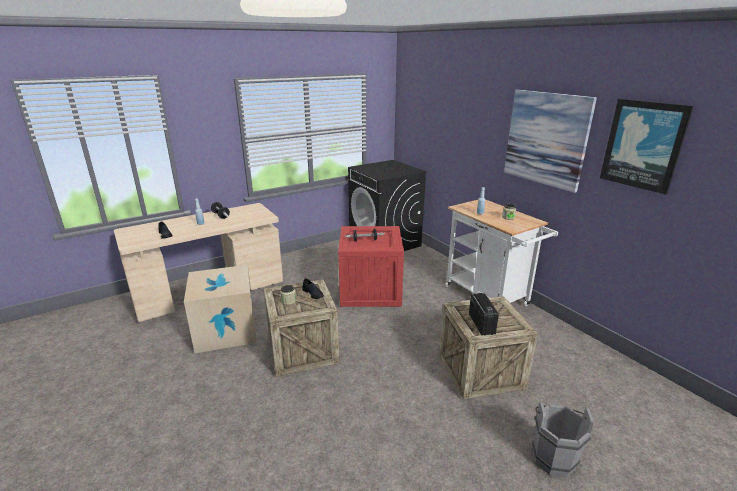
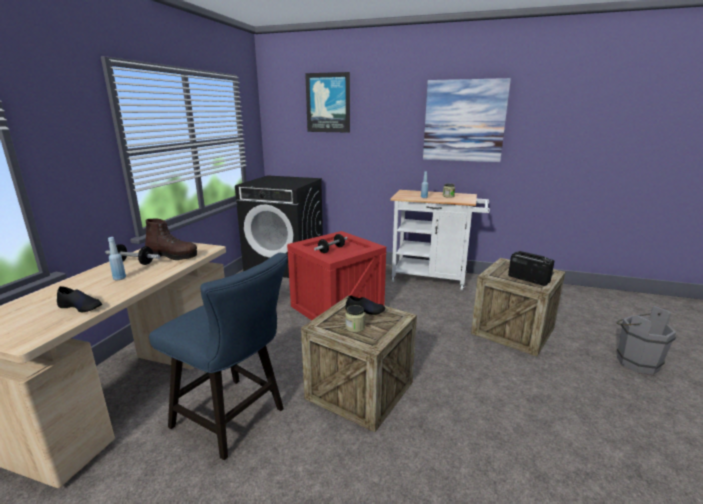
camera: 40 degrees left, 5 degrees down
cardboard box [184,265,257,353] -> blue chair [149,253,288,460]
picture [600,99,694,195] -> picture moved to [305,72,350,133]
none -> brown boot [145,218,197,260]

